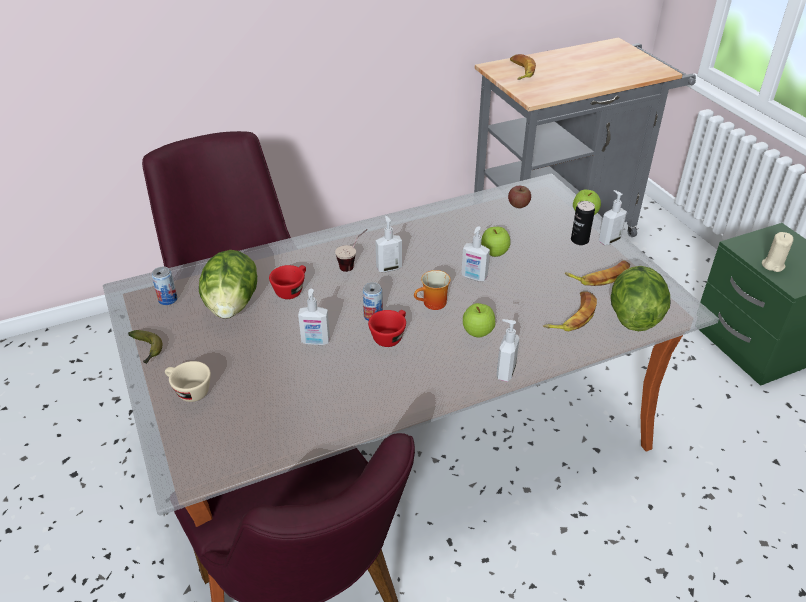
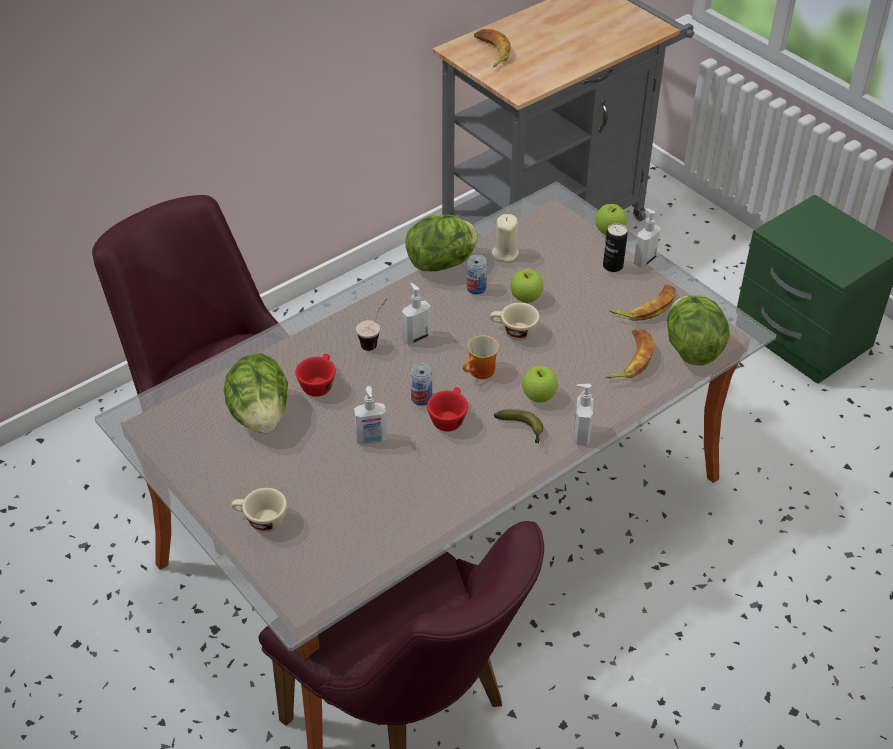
camera: 15 degrees left, 5 degrees up
banana [128,330,162,364] -> banana moved to [494,409,543,444]
can [152,267,177,305] -> can moved to [467,254,487,295]
soap dispenser [461,226,490,281] -> beige cup [490,303,540,341]
apple [508,186,531,208] -> none
beige candle [762,232,793,272] -> beige candle moved to [492,214,519,262]
none -> lettuce [405,214,478,271]

